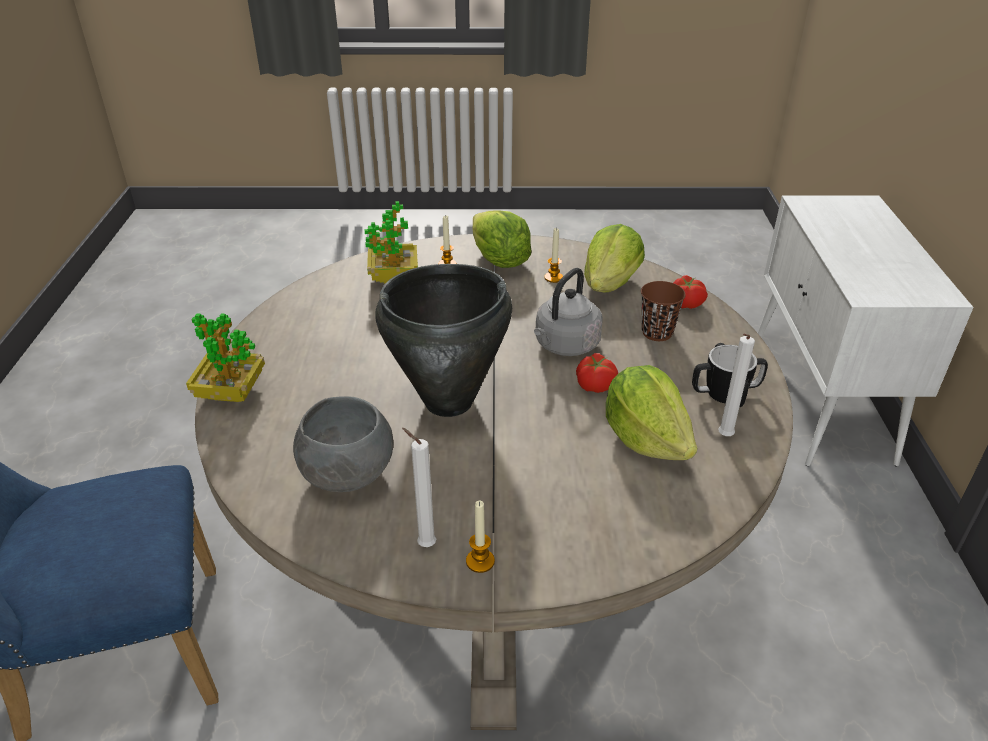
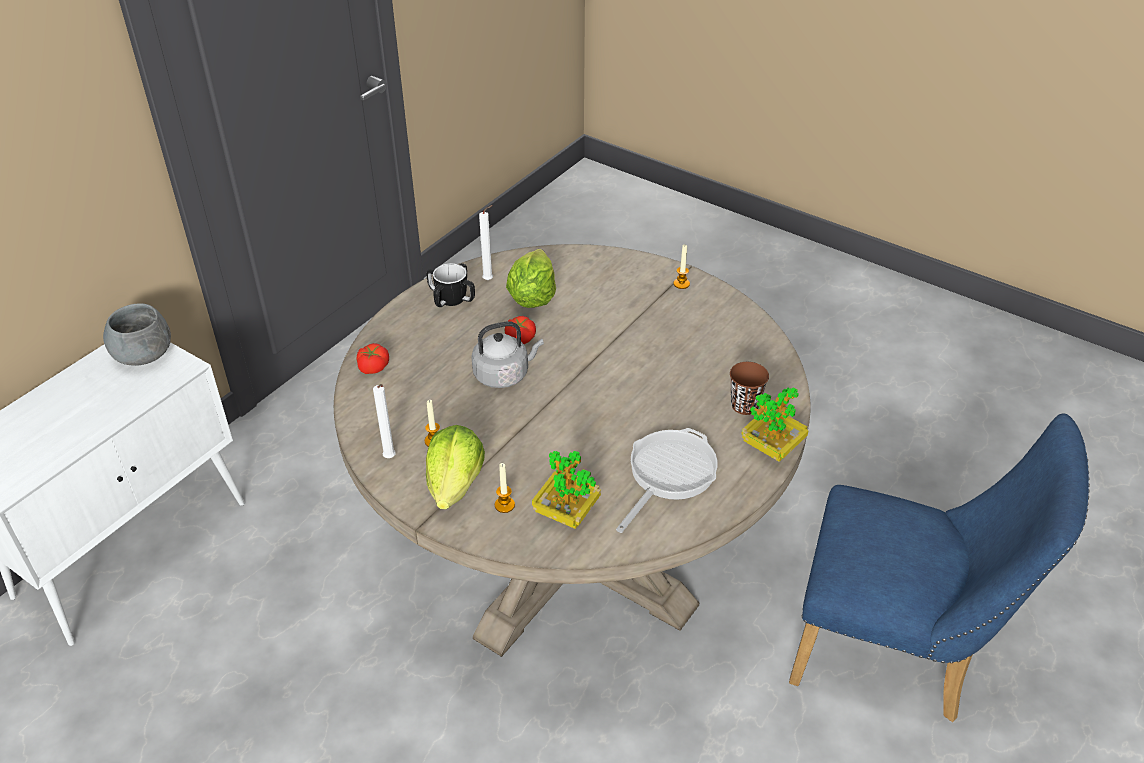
camera: 145 degrees left, 5 degrees up
grey bowl [293,396,393,492] -> grey bowl moved to [103,303,171,366]
black cooking pot [375,264,512,417] -> none
white candle [402,428,436,547] -> white candle moved to [373,384,396,458]
lettuce [584,224,645,293] -> none
brown cup [641,281,686,341] -> brown cup moved to [730,362,769,415]
none -> frying pan [616,428,718,533]

